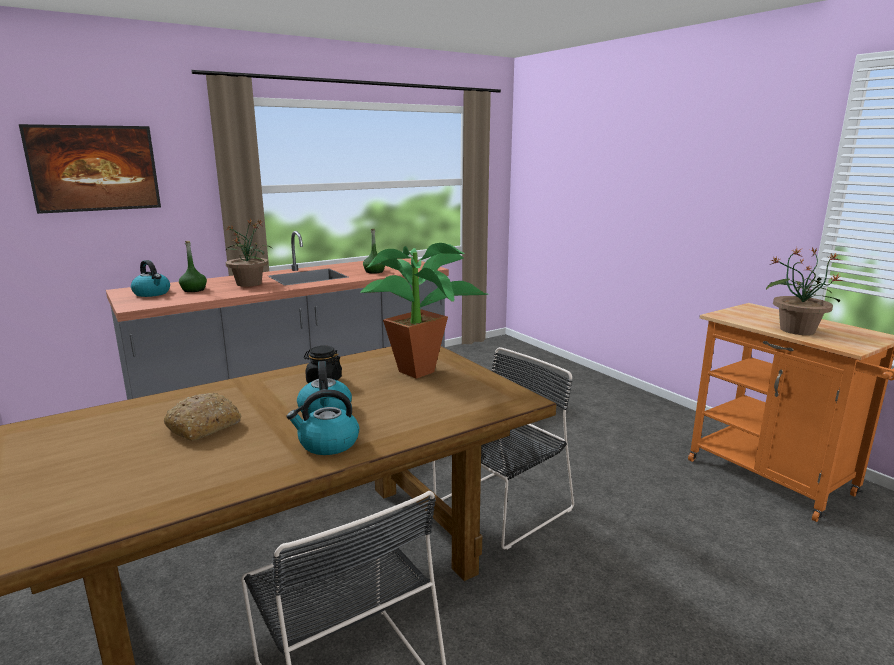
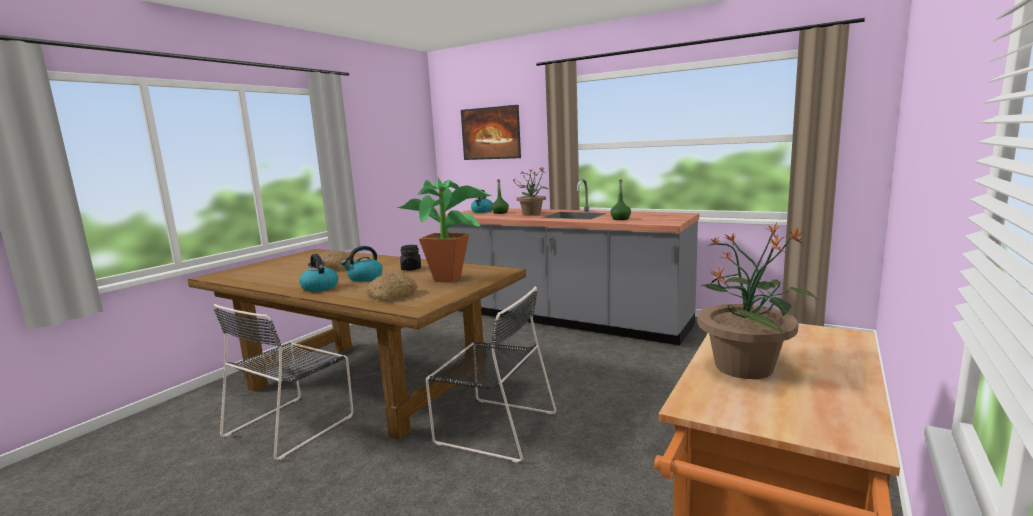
camera: 65 degrees right, 5 degrees down
none -> bread [366,272,418,301]

